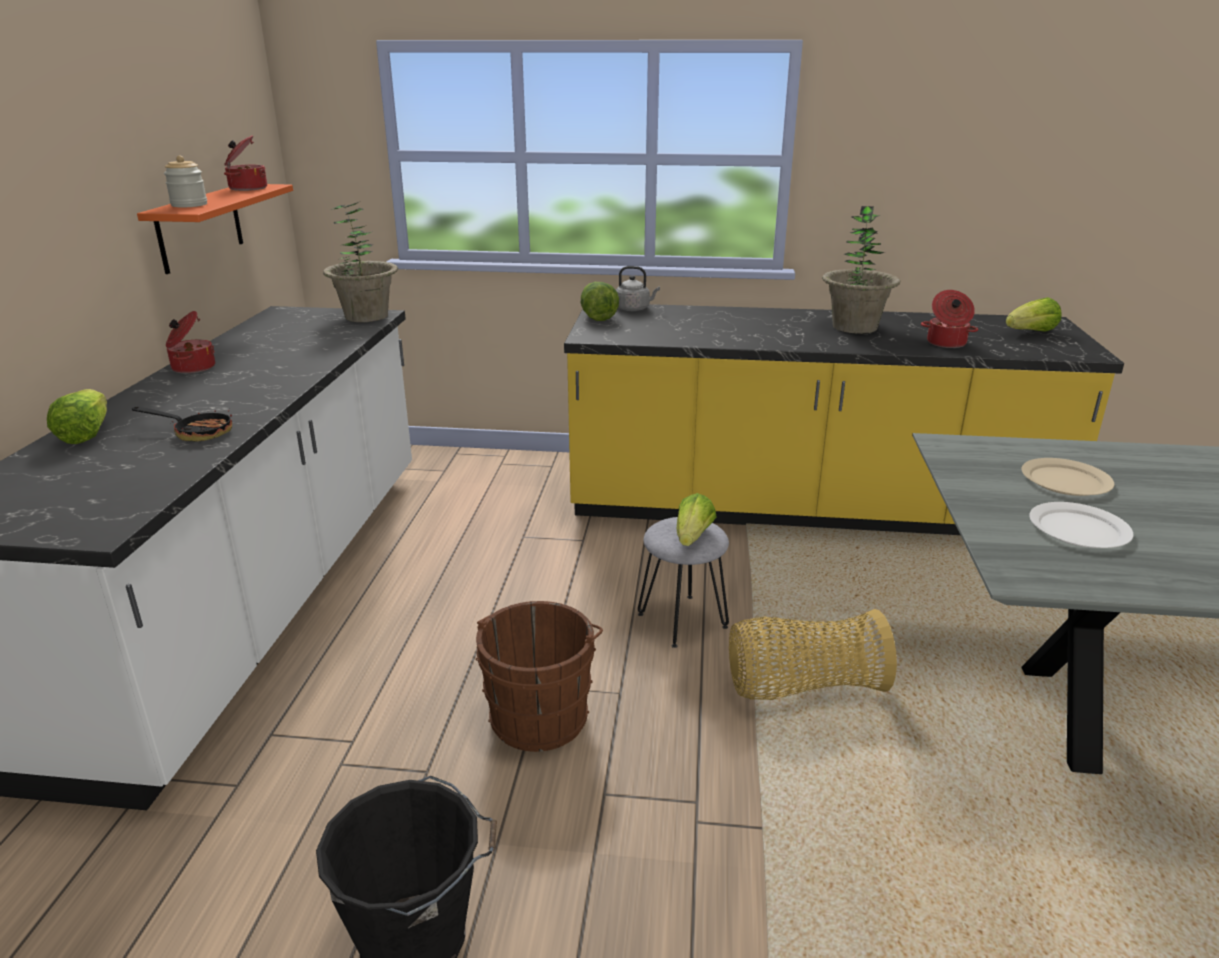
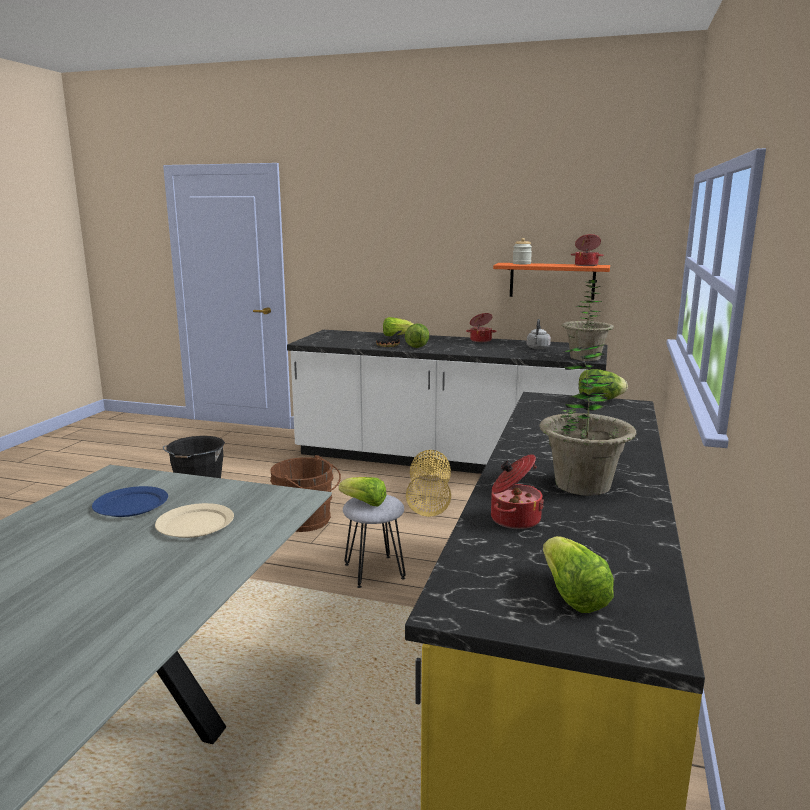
camera: 100 degrees right, 10 degrees down
grey kettle [616,266,660,311] -> grey kettle moved to [527,319,551,349]
basket [729,609,897,700] -> basket moved to [406,450,451,517]
white plate [1029,502,1133,548] -> blue plate [92,486,168,517]
none -> lettuce [405,323,429,348]

